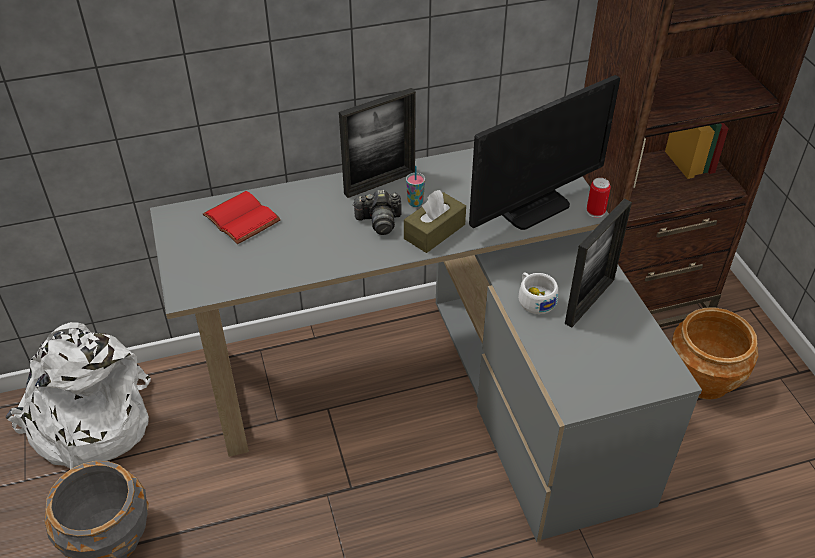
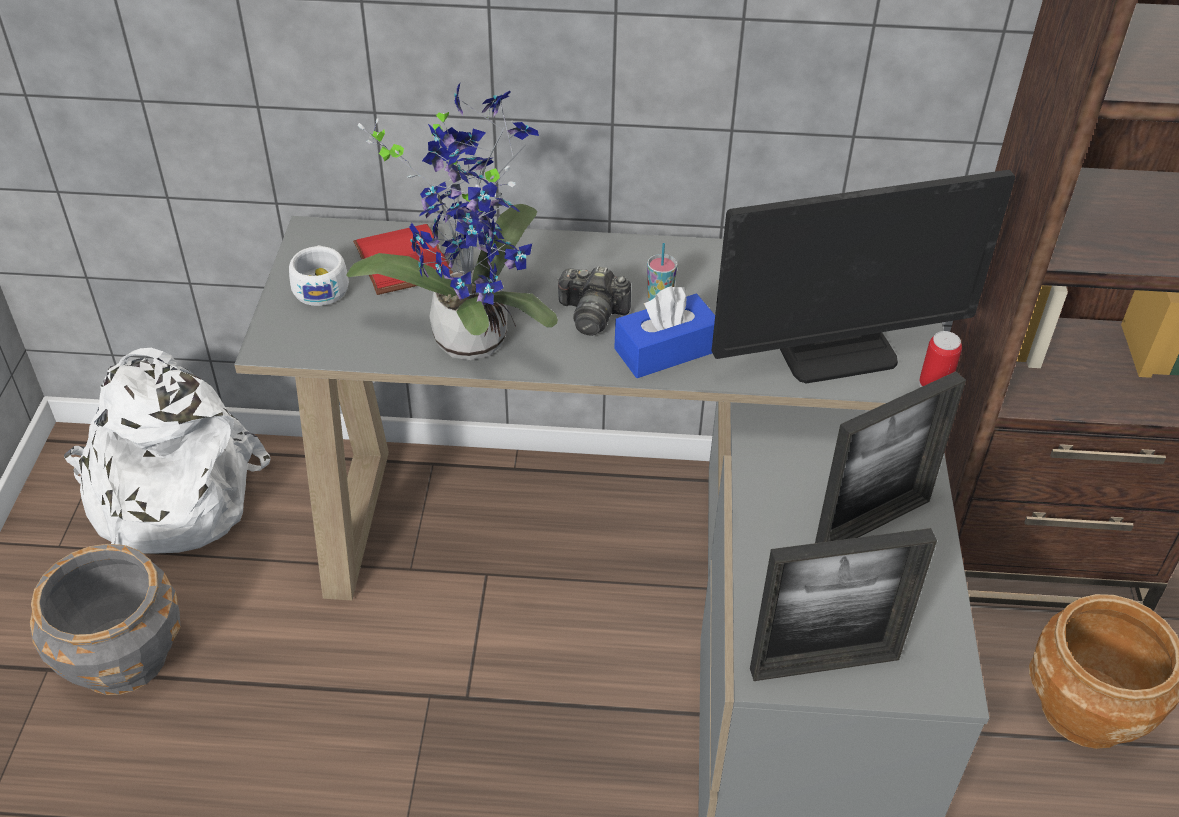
camera: 20 degrees right, 0 degrees up
picture frame [339,88,416,198] -> picture frame moved to [750,528,937,681]
brown tissue box [404,190,466,253] -> blue tissue box [614,286,715,378]
white cup [518,273,558,314] -> white cup moved to [289,245,349,306]
none -> potted plant [347,83,558,360]

